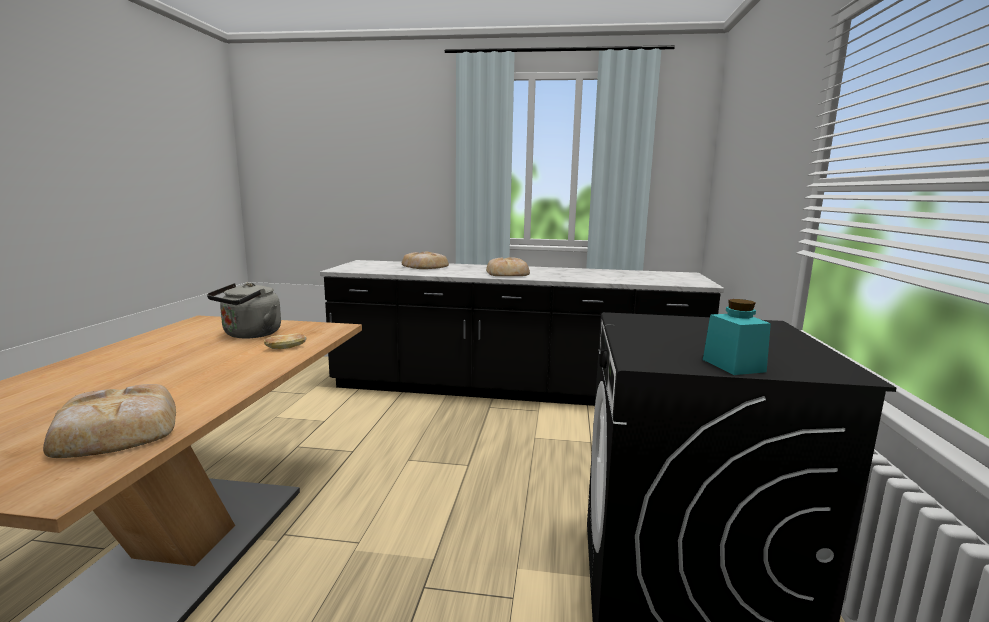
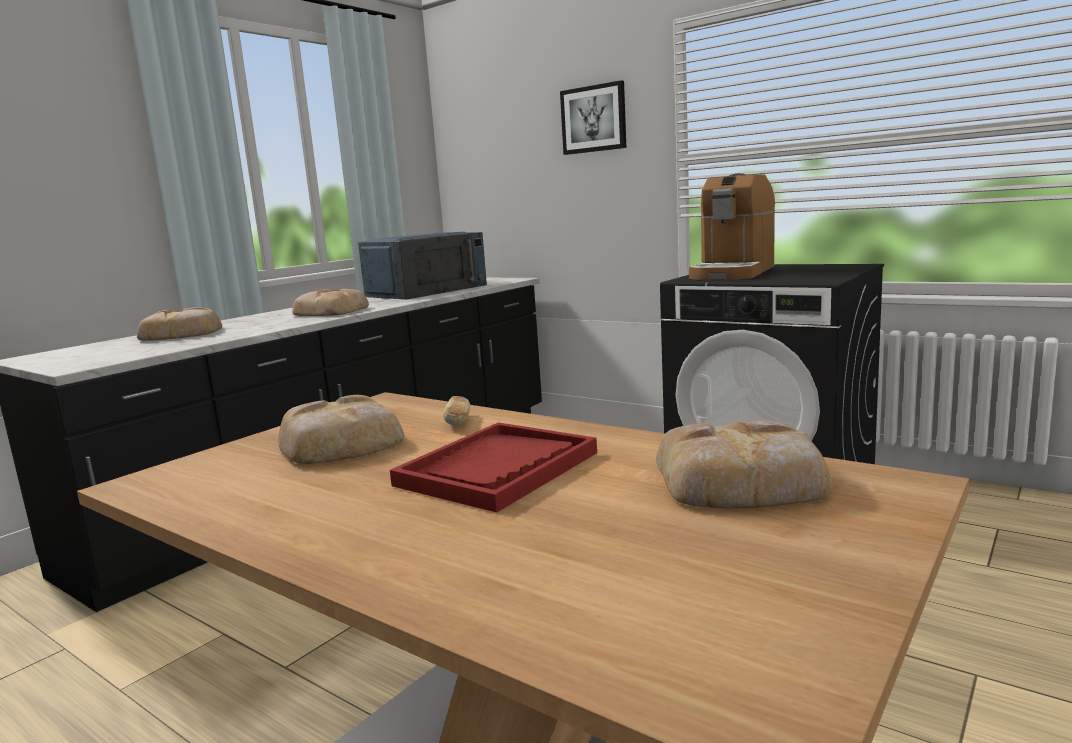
camera: 60 degrees left, 0 degrees up
grey kettle [207,282,281,338] -> bread [278,395,404,464]
turquoise jar [703,299,771,375] -> none
none -> blue microwave [358,232,487,300]
none -> red tray [390,422,597,513]
none -> picture [560,80,626,155]
none -> coffee machine [689,173,775,280]

